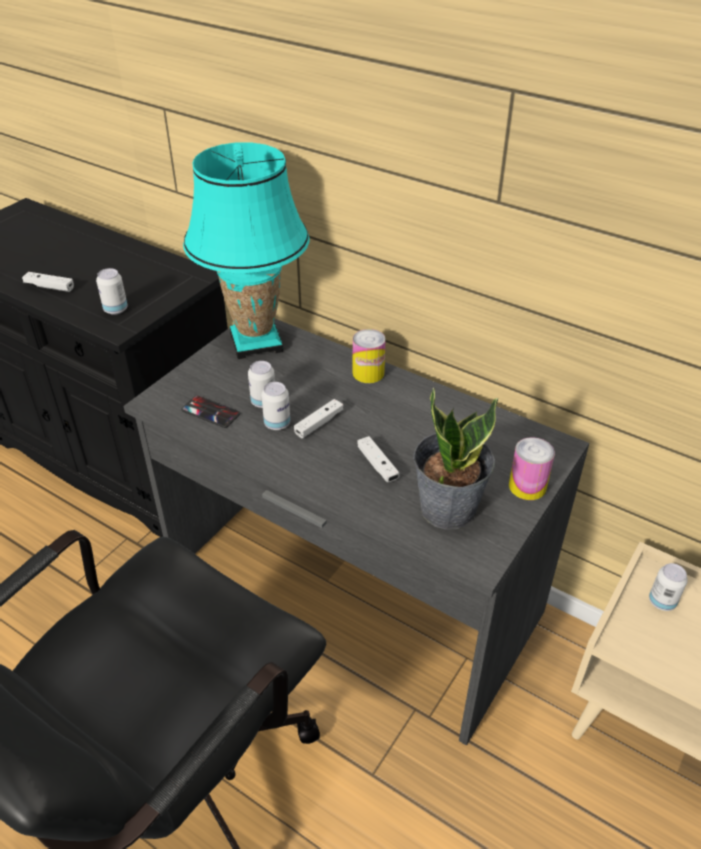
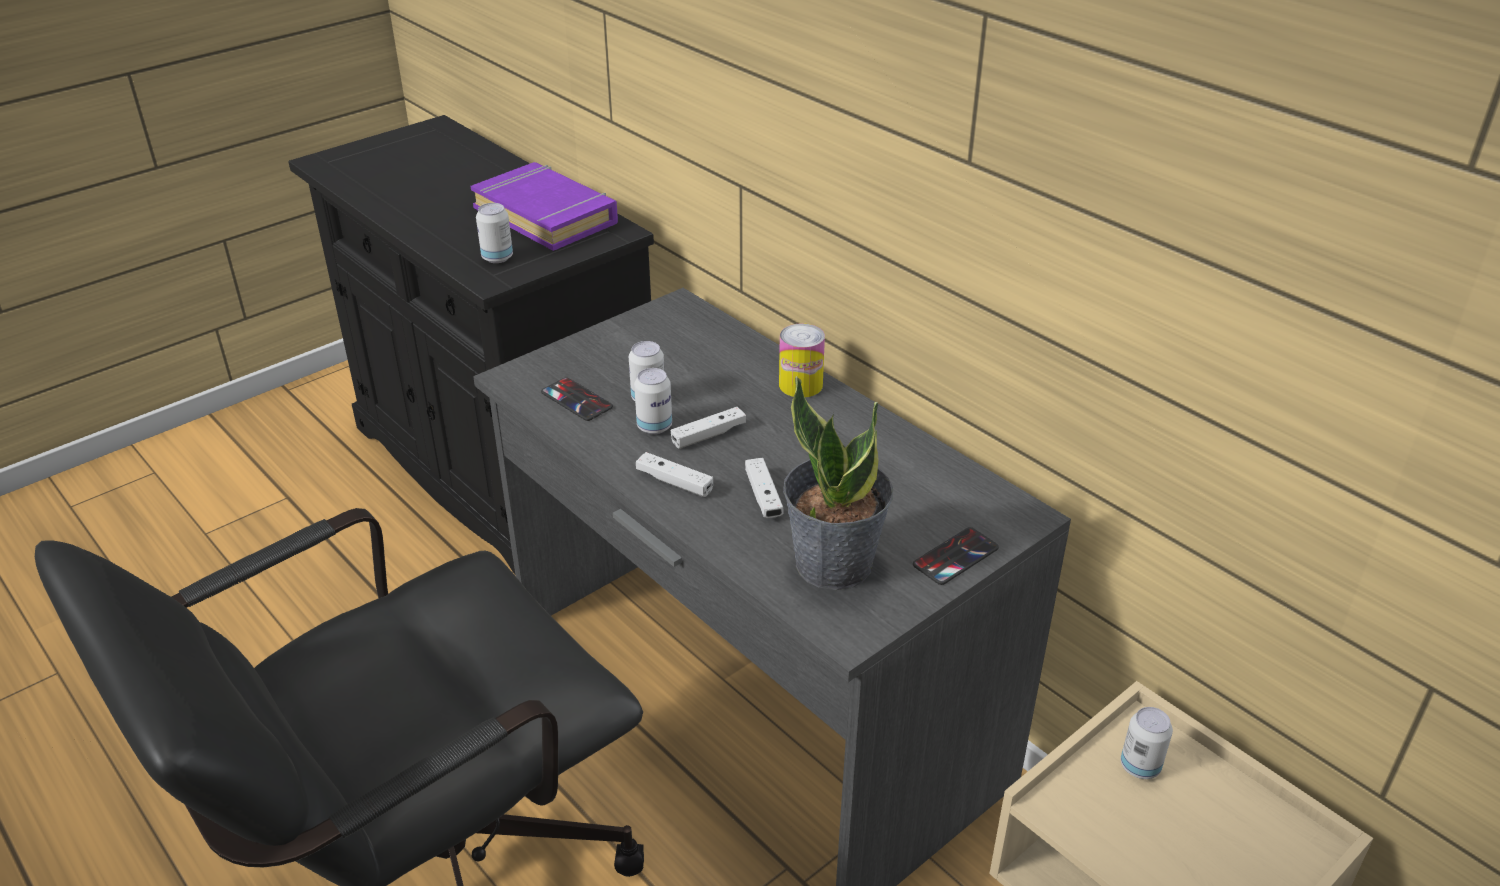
camera: 15 degrees right, 5 degrees down
white game controller [22,272,74,292] -> white game controller moved to [636,452,713,497]
turquoise table lamp [183,142,310,359] -> none
can [509,437,555,500] -> phone [913,527,999,585]
none -> purple book [471,162,618,251]

